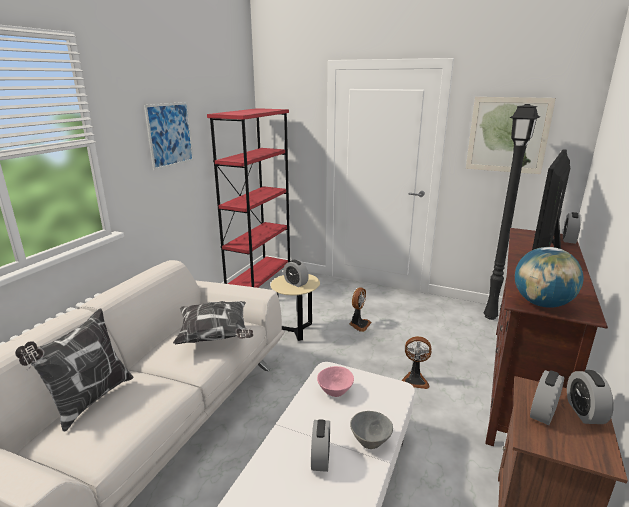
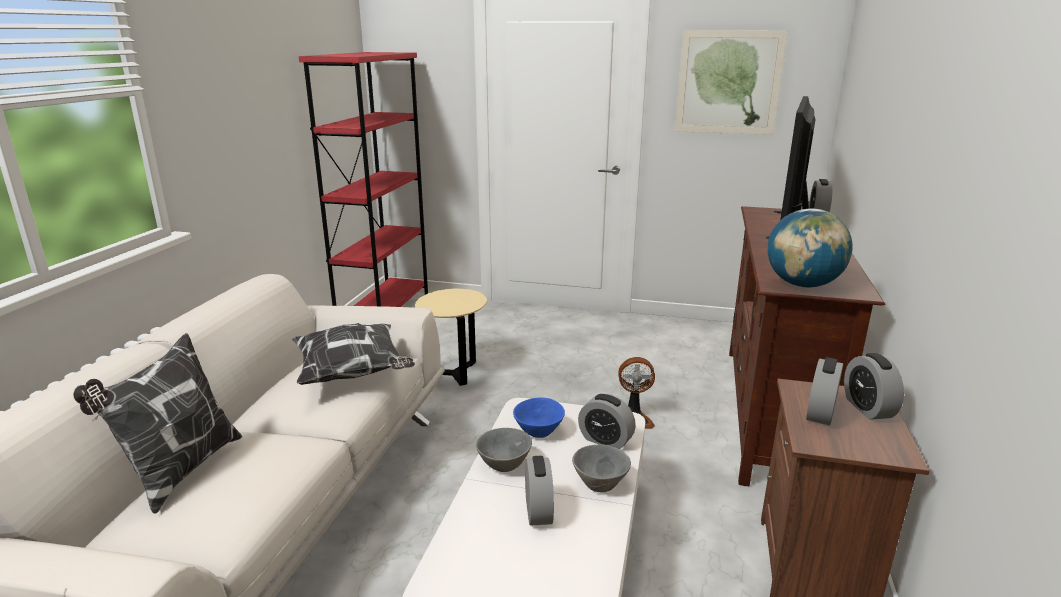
camera: 10 degrees left, 0 degrees up
picture [144,102,194,170] -> none
alarm clock [283,260,309,287] -> alarm clock moved to [578,394,636,449]
pink bowl [317,366,354,397] -> blue bowl [513,398,565,438]
fan [349,287,372,332] -> none
black floor lamp [484,104,540,320] -> none
none -> grey bowl [476,428,532,472]

